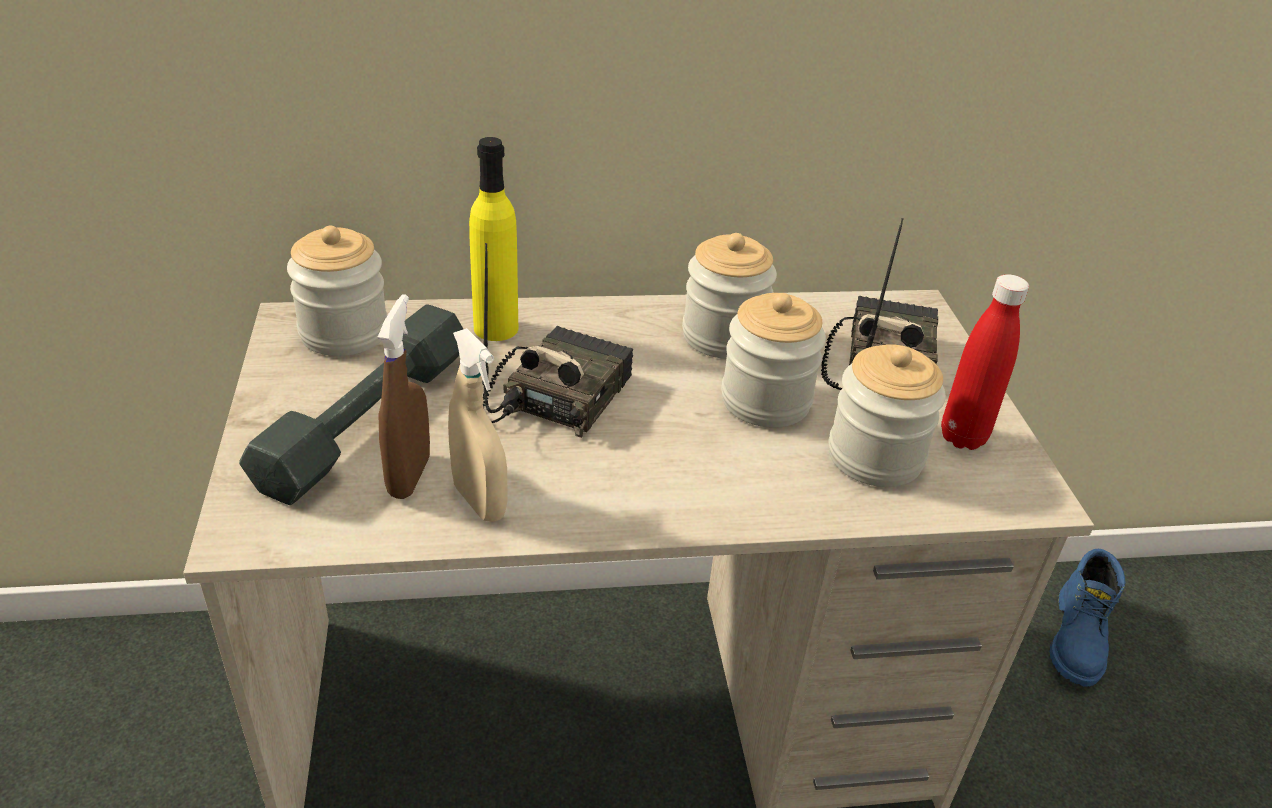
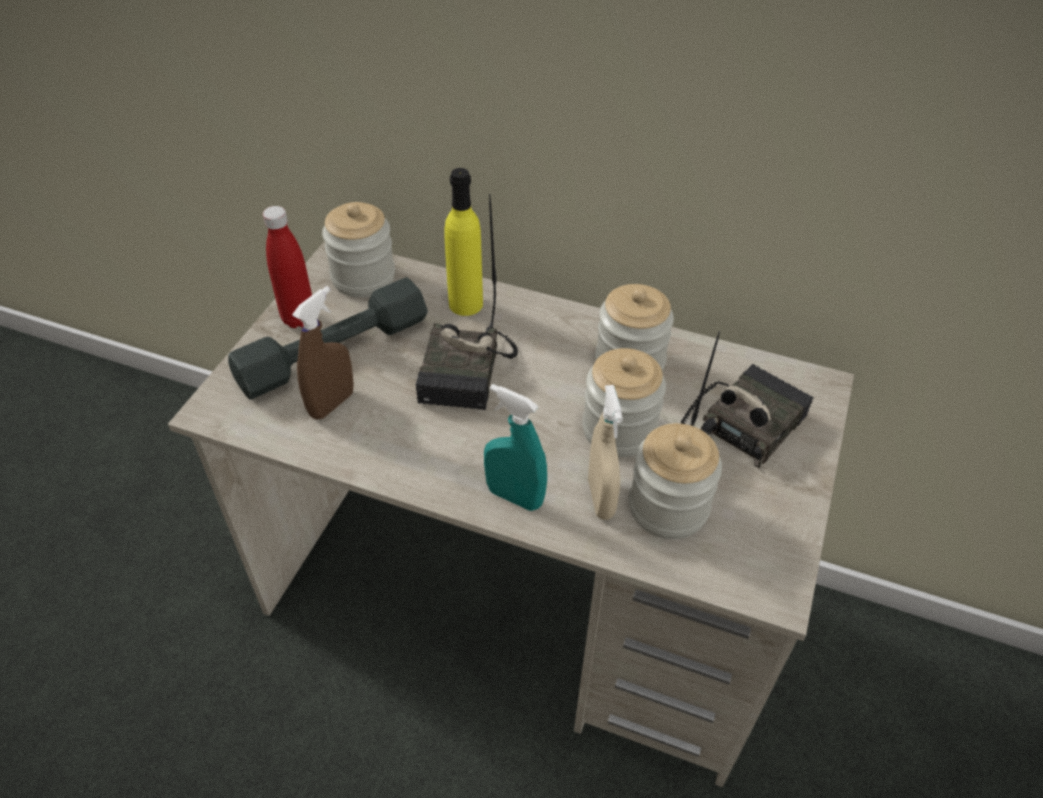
camera: 30 degrees right, 10 degrees up
beige spray bottle [448,328,507,522] -> beige spray bottle moved to [588,385,623,520]
radio [482,243,633,438] -> radio turned 135 degrees clockwise [416,194,518,410]
red bottle [941,274,1029,450] -> red bottle moved to [263,206,312,328]
blue boot [1050,549,1126,687] -> none
none -> turquoise spray bottle [484,384,547,511]

